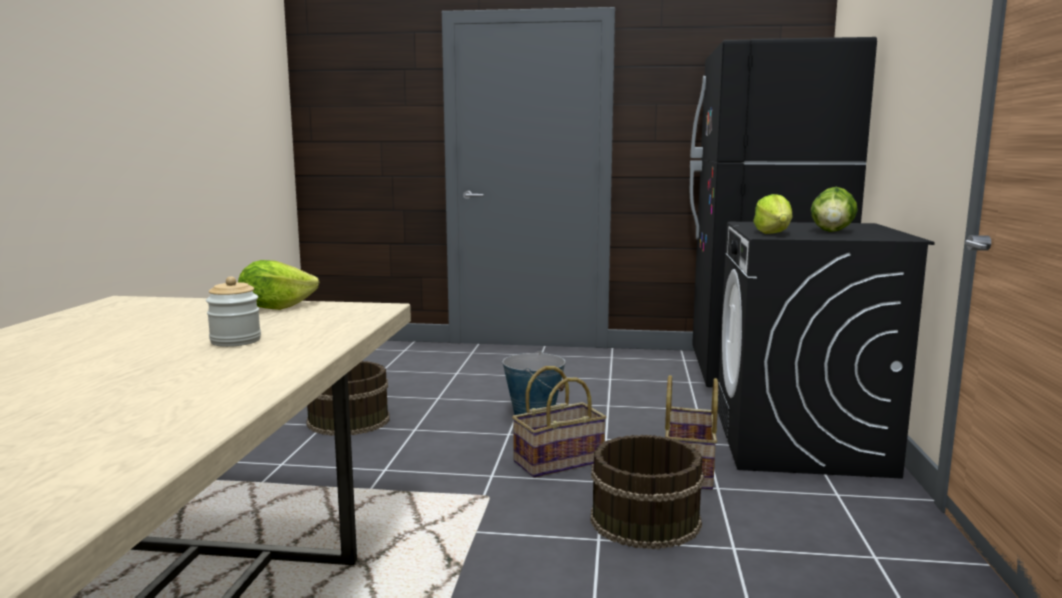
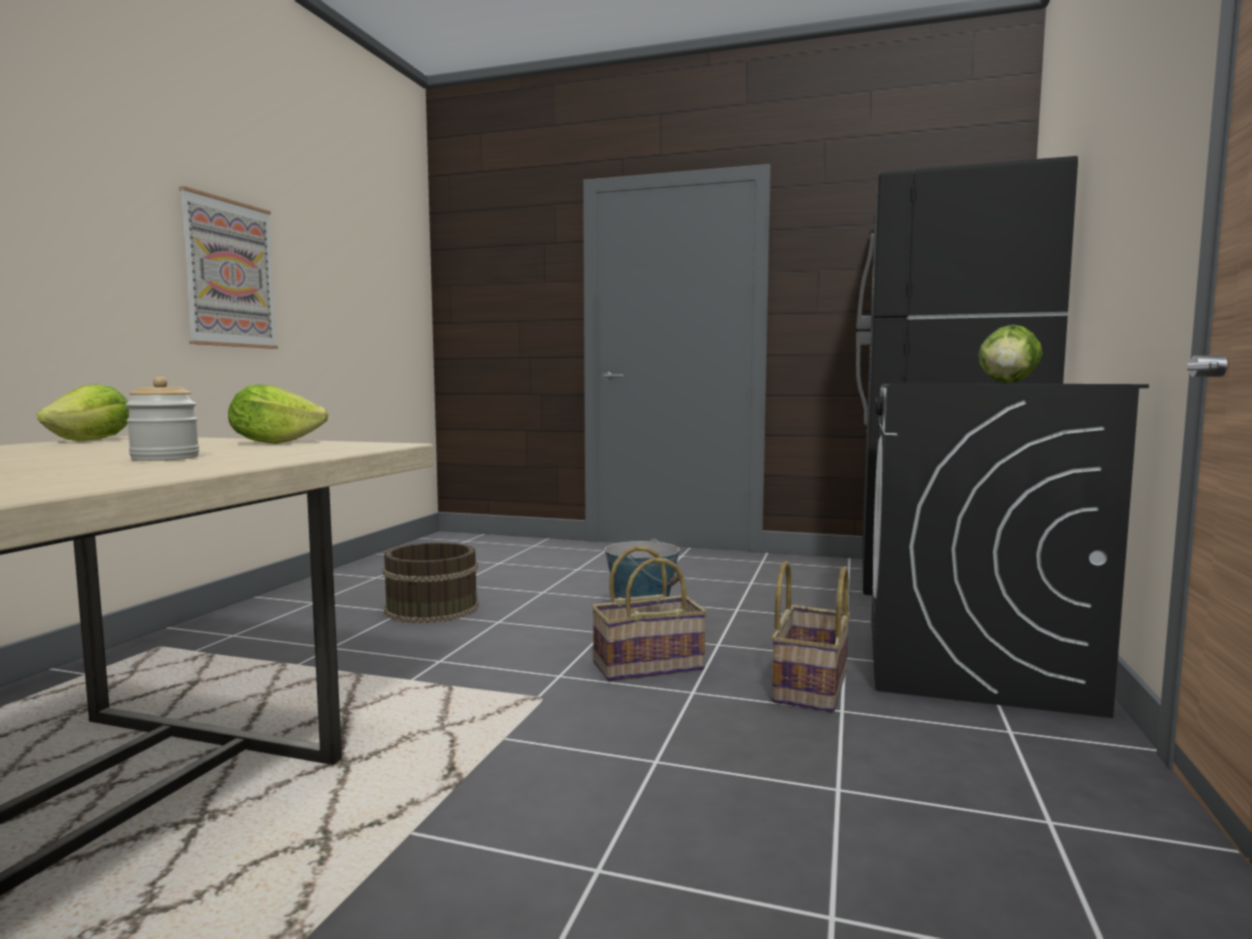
camera: 10 degrees right, 5 degrees down
brown bucket [591,435,704,550] -> none
lettuce [753,194,793,234] -> lettuce moved to [37,384,129,441]
none -> picture [179,186,278,349]

